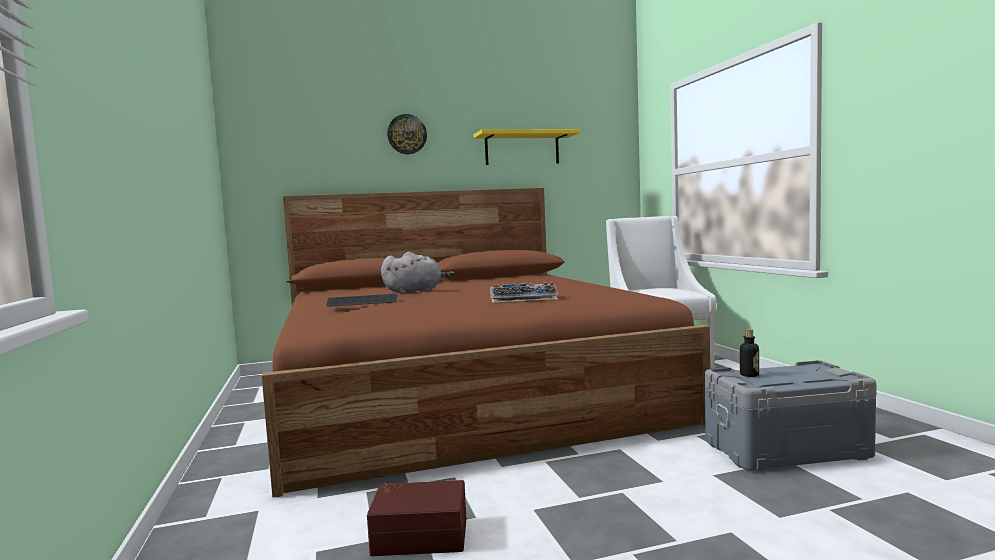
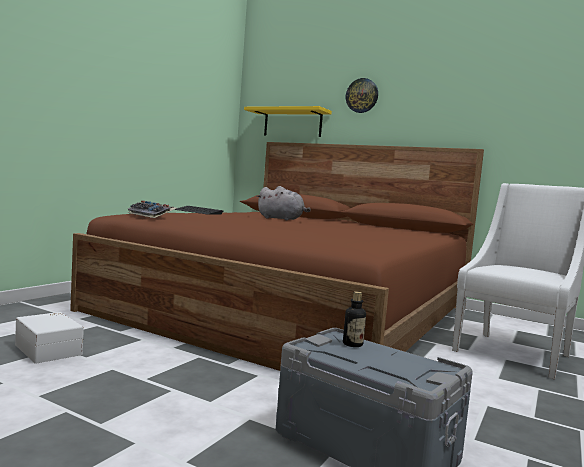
camera: 45 degrees right, 0 degrees up
brown storage box [367,480,467,556] -> white storage box [15,312,84,364]
yellow shelf [474,129,581,165] -> yellow shelf moved to [244,106,332,137]
keyboard [490,282,558,303] -> keyboard moved to [127,200,177,218]

